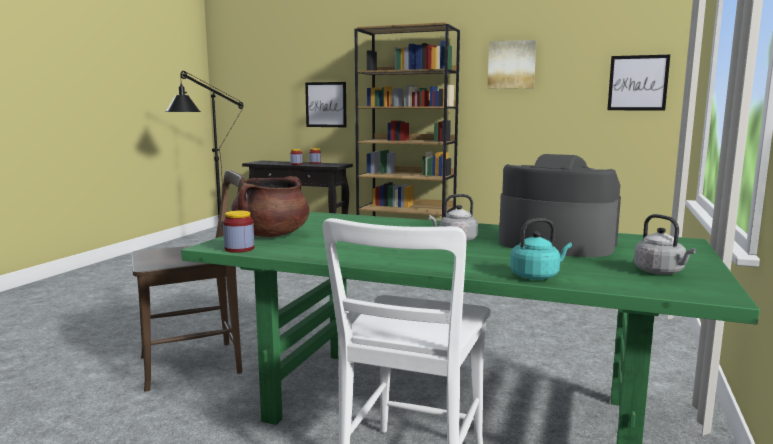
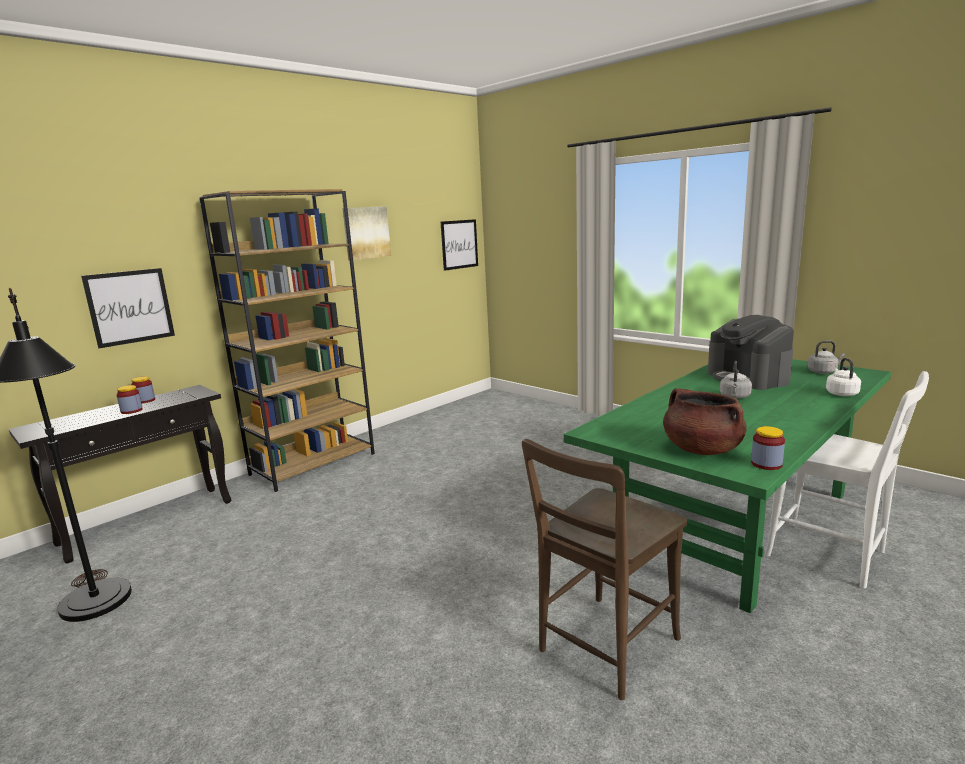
camera: 65 degrees left, 5 degrees up
brown chair [131,170,245,391] -> brown chair turned 135 degrees counterclockwise [522,439,687,700]
coffee machine [499,154,621,257] -> coffee machine turned 75 degrees counterclockwise [708,315,794,390]
turquoise kettle [510,218,572,280] -> white kettle [826,358,861,396]

